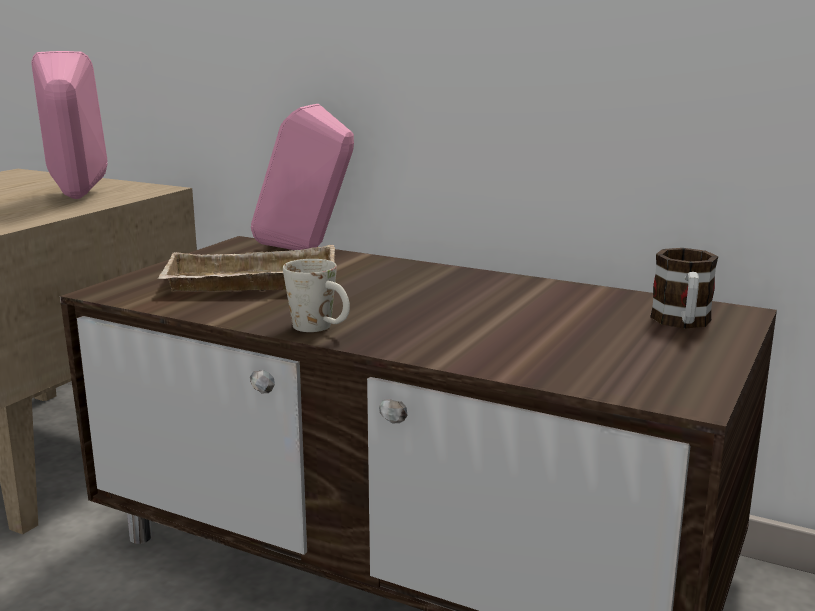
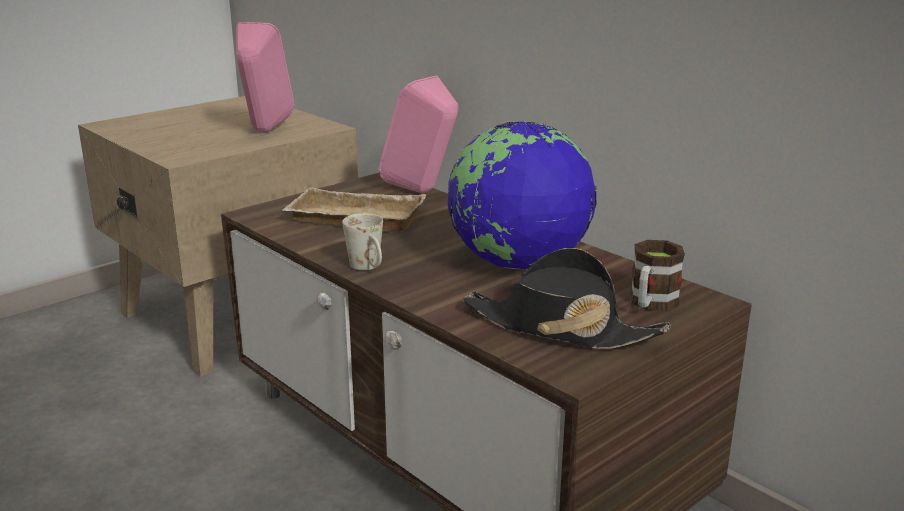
camera: 20 degrees right, 5 degrees up
none -> globe [448,121,596,269]
none -> black hat [463,248,670,349]

